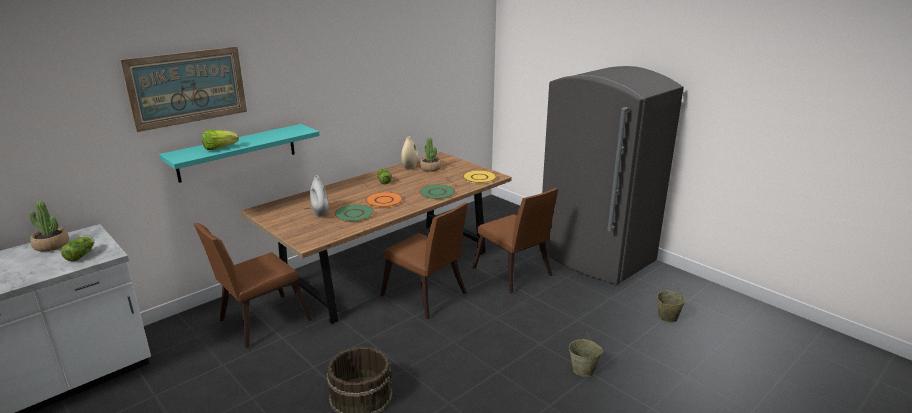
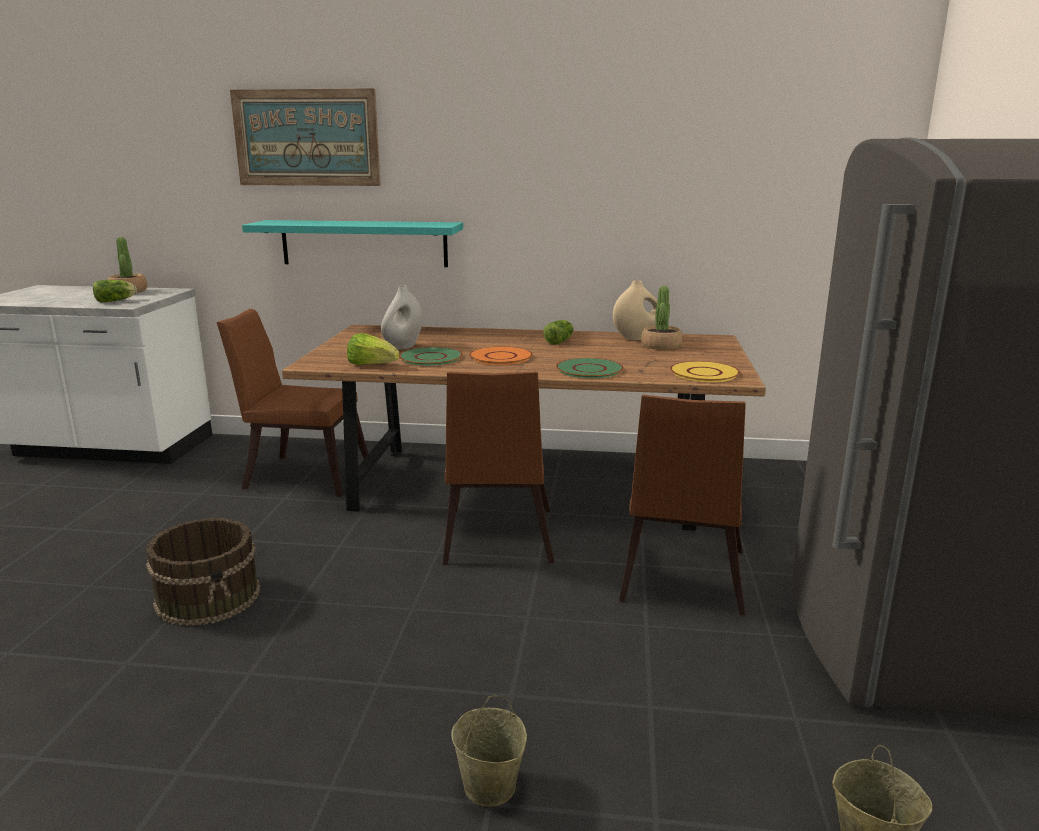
camera: 50 degrees right, 5 degrees down
lettuce [202,130,239,150] -> lettuce moved to [347,333,400,365]

